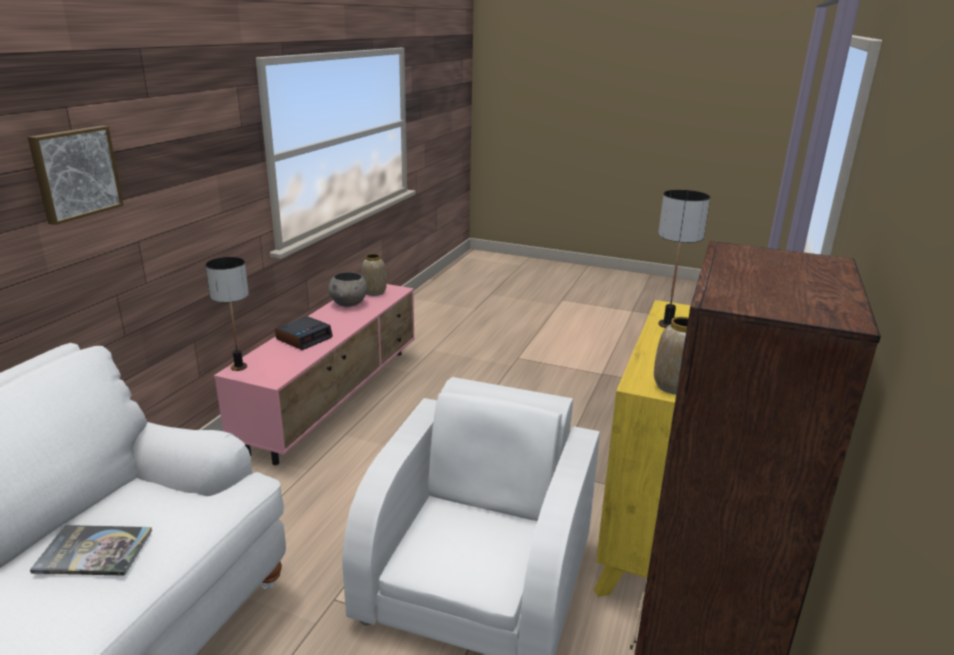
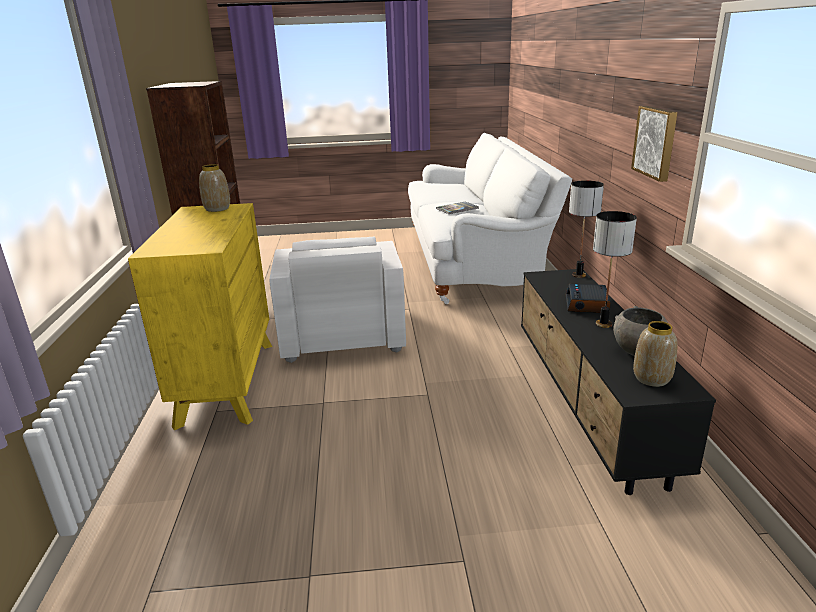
camera: 155 degrees right, 0 degrees up
picture [28,125,124,225] -> picture moved to [631,106,677,182]
pink tv stand [214,284,415,465] -> black tv stand [521,269,716,495]
table lamp [658,190,710,328] -> table lamp moved to [593,211,637,328]

